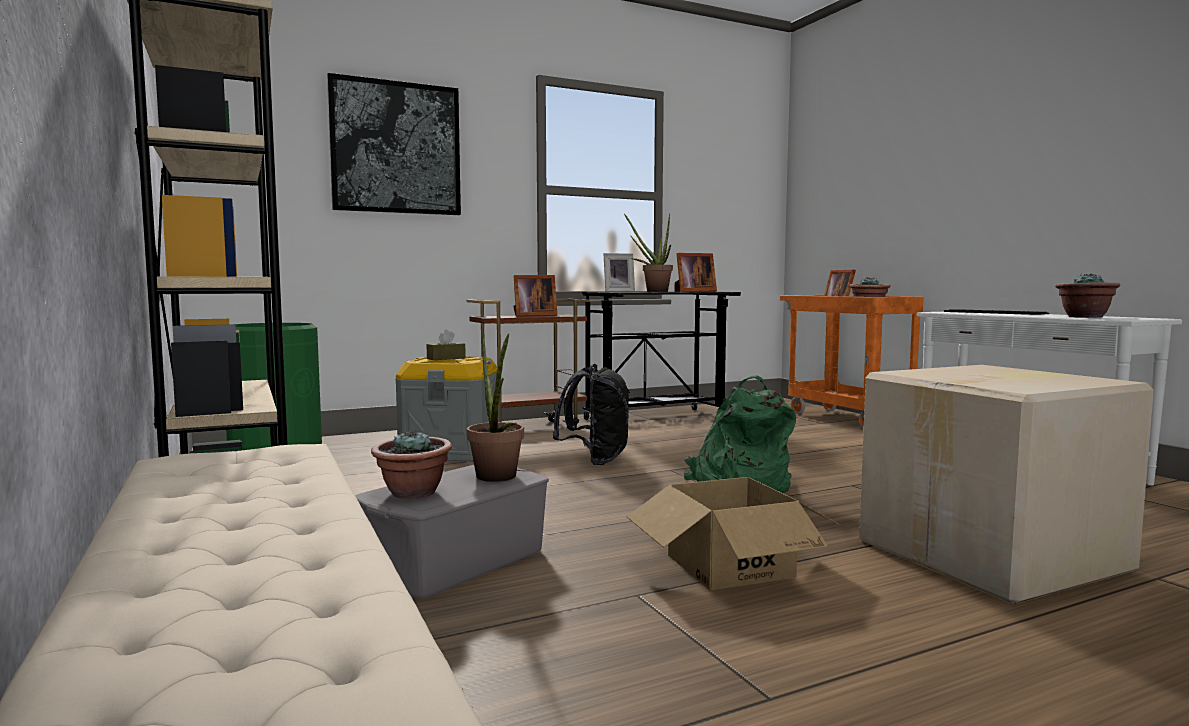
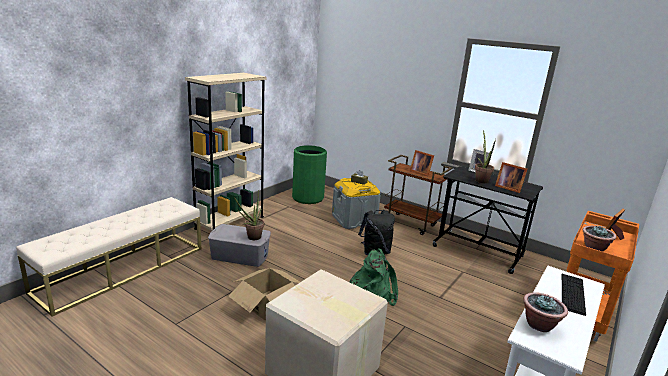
camera: 60 degrees right, 15 degrees up
picture [327,73,461,215] -> none
potted plant [371,431,452,499] -> none

